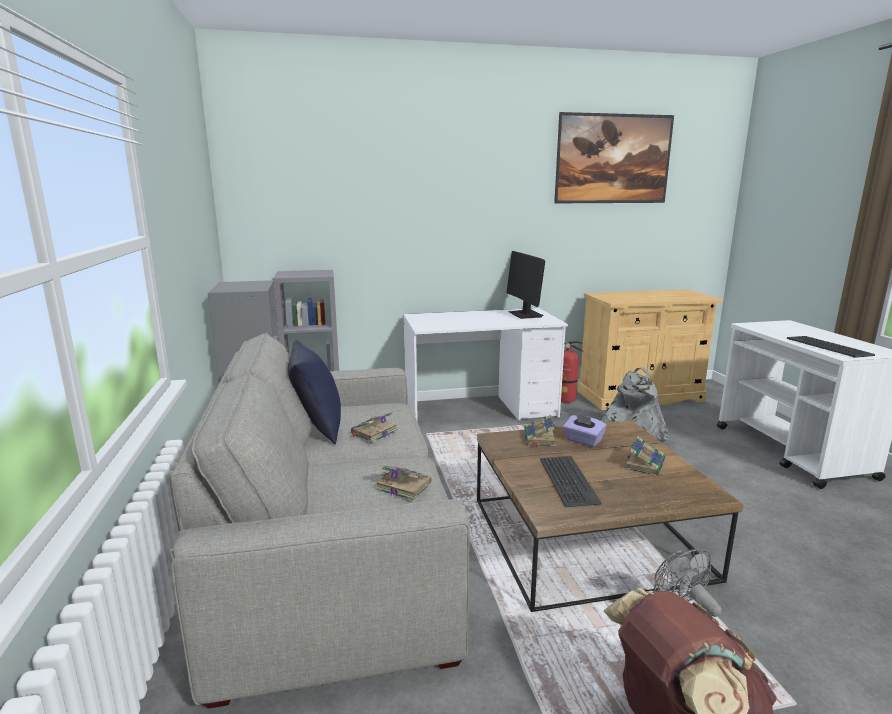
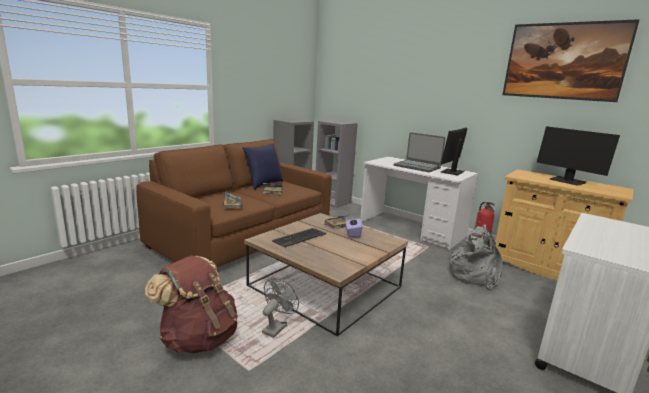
camera: 50 degrees right, 0 degrees up
grey sofa [169,332,470,709] -> brown sofa [136,139,332,267]
book [624,436,665,476] -> none
keyboard [787,336,875,358] -> none
none -> laptop [394,132,446,172]
none -> monitor [537,126,620,186]

